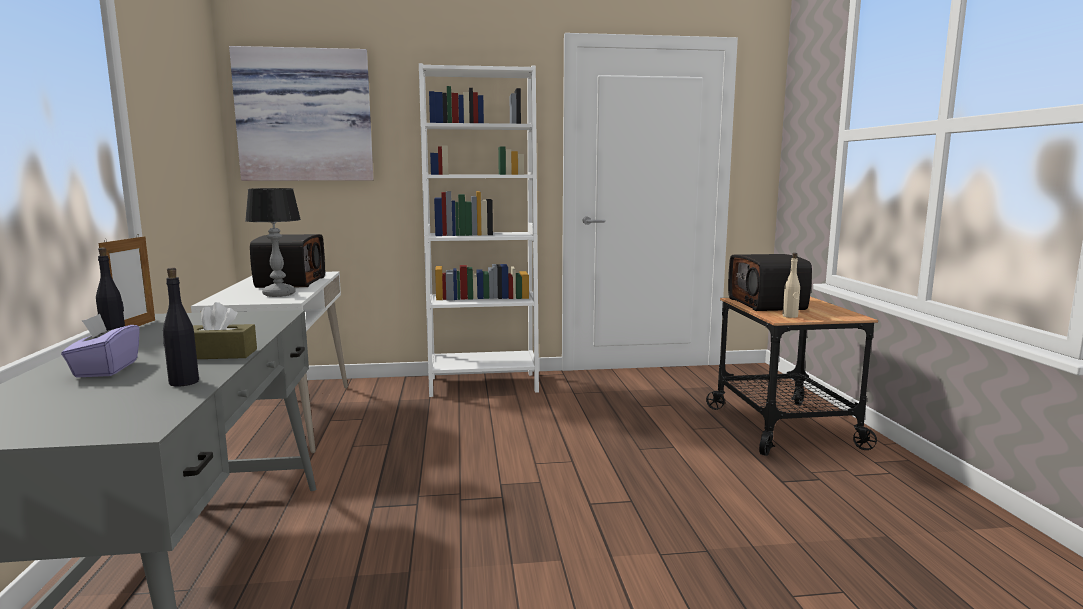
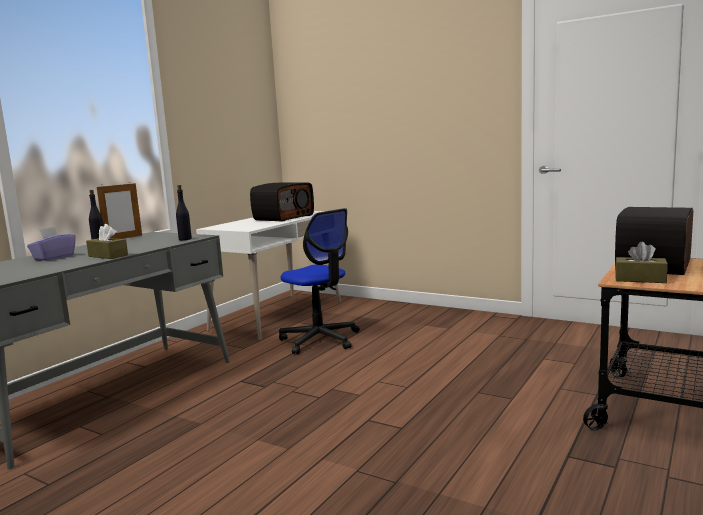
camera: 40 degrees right, 0 degrees up
black bottle [163,267,199,387] -> black bottle moved to [176,185,192,240]
picture [229,46,374,181] -> none
table lamp [245,188,301,297] -> none
white bookcase [419,63,539,397] -> none
beige bottle [782,253,800,318] -> brown tissue box [615,242,668,283]
none -> office chair [279,208,360,354]

